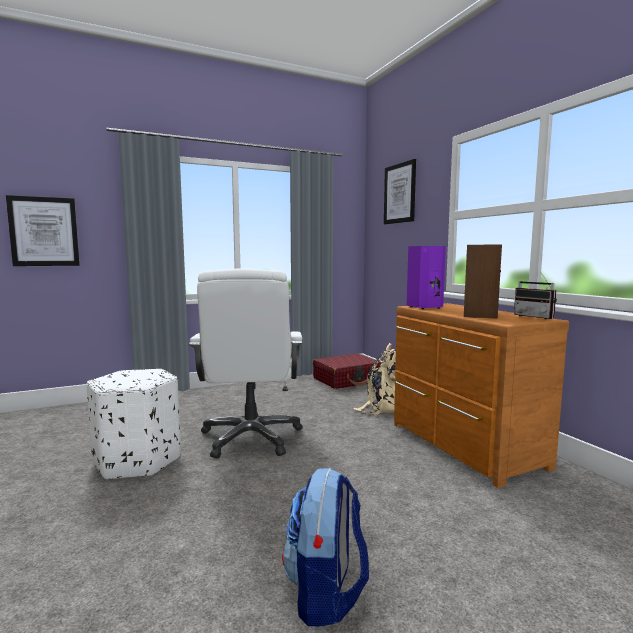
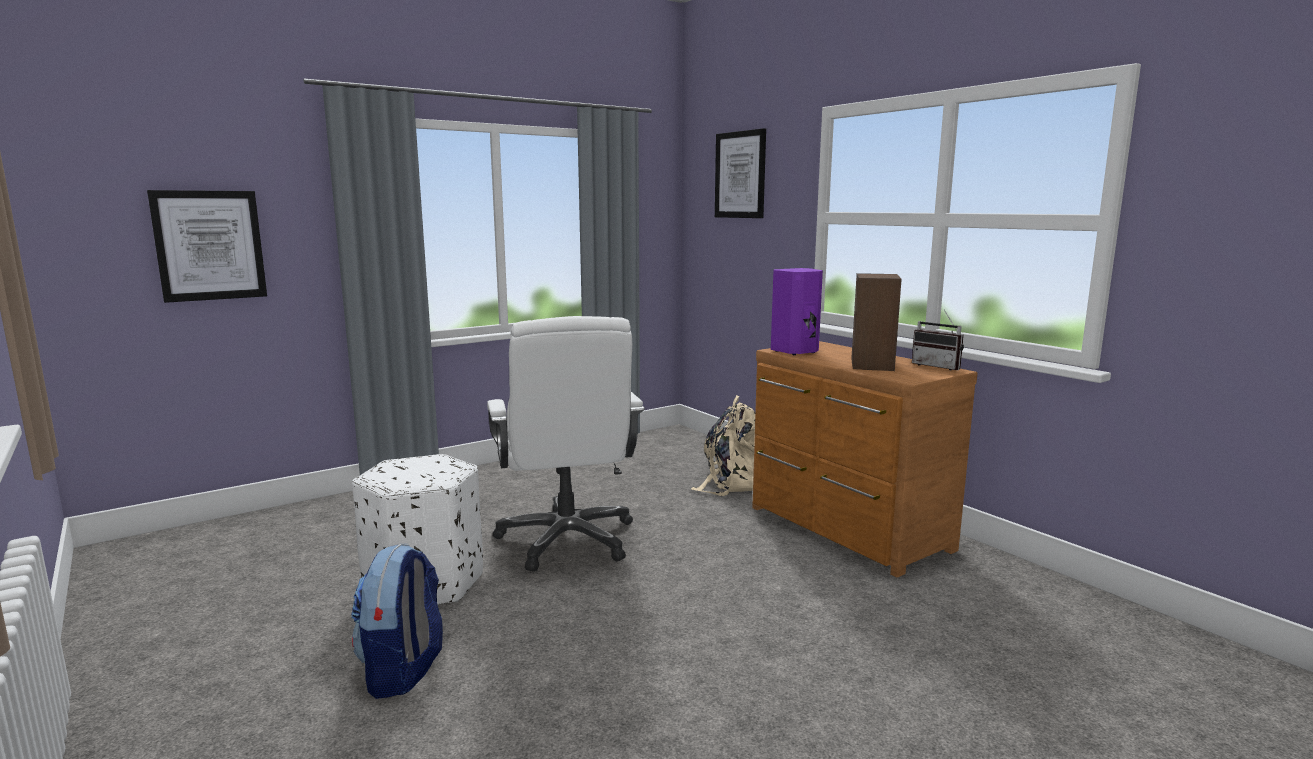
camera: 10 degrees left, 5 degrees up
backpack [282,467,369,626] -> backpack moved to [351,544,443,699]
red suitcase [313,354,382,389] -> none

